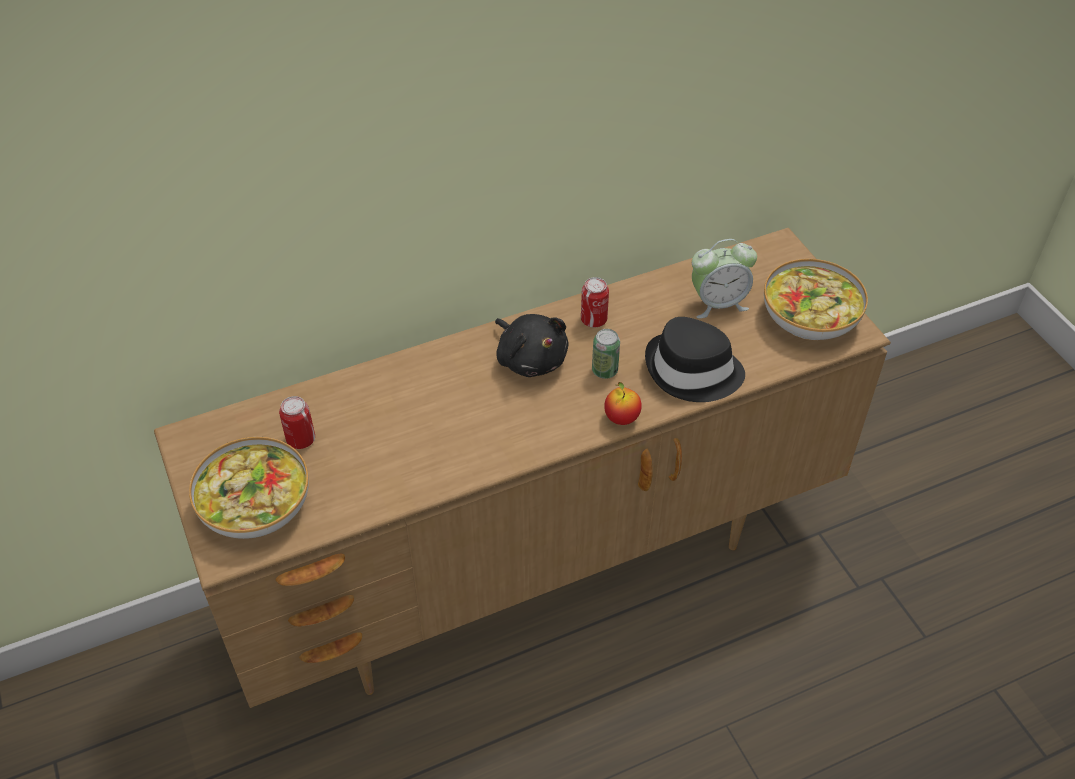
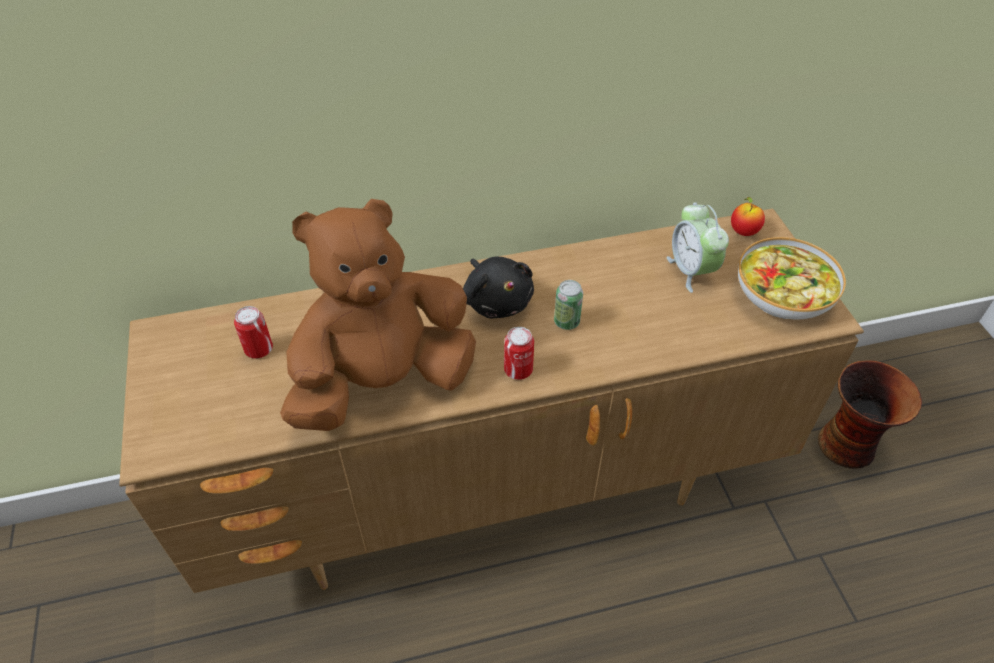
camera: 10 degrees right, 0 degrees up
bowl [189,437,309,539] -> none
can [581,277,609,327] -> can moved to [504,327,534,380]
apple [604,382,642,425] -> apple moved to [731,197,765,236]
black hat [645,317,745,402] -> none
alarm clock [692,239,757,318] -> alarm clock turned 75 degrees clockwise [667,202,729,293]
none -> brown plush toy [280,199,476,431]
none -> vase [818,360,922,469]

